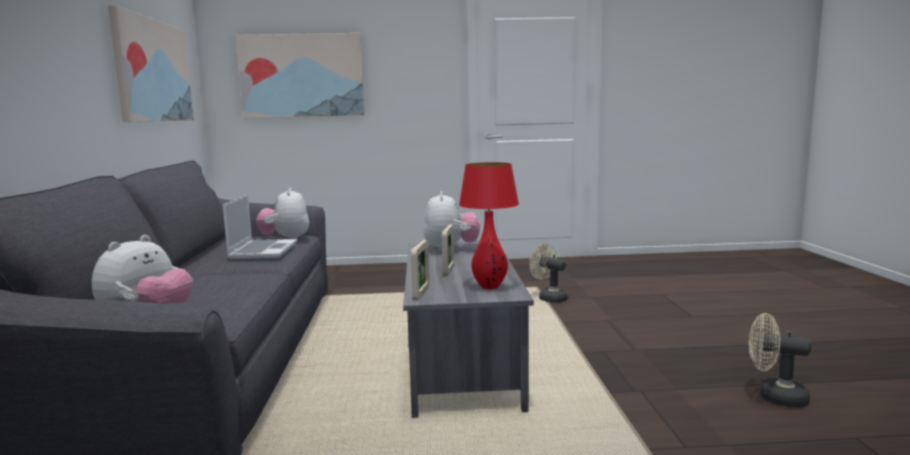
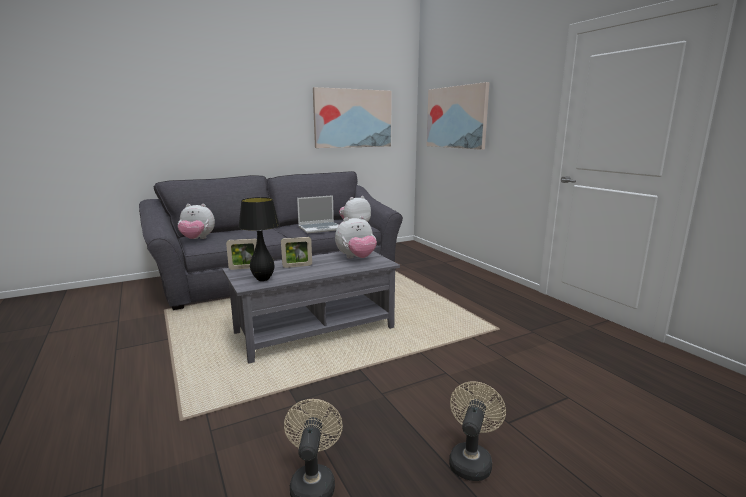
camera: 65 degrees right, 5 degrees up
red table lamp [459,162,519,289] -> black table lamp [238,197,279,281]
beige fan [529,243,568,303] -> beige fan moved to [449,381,506,481]

